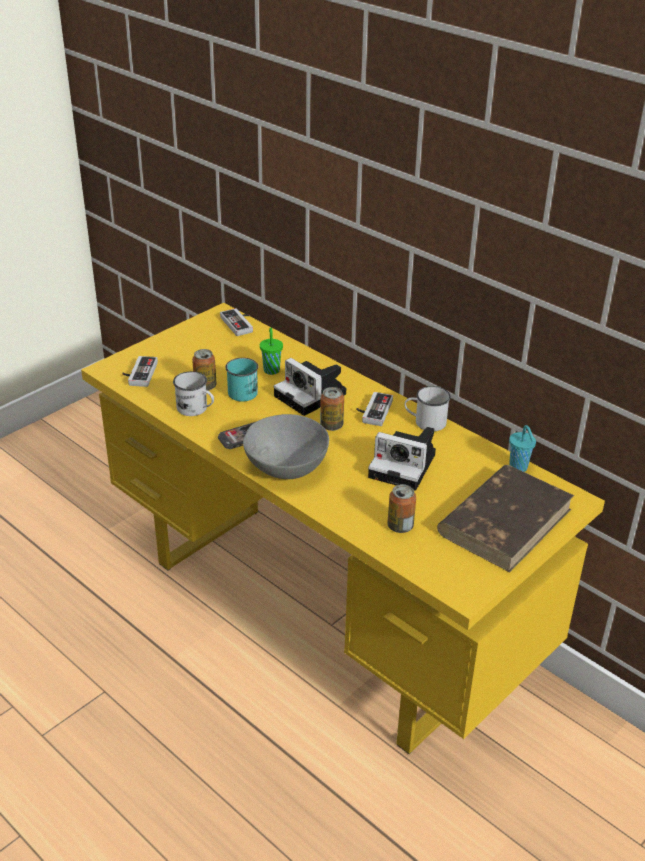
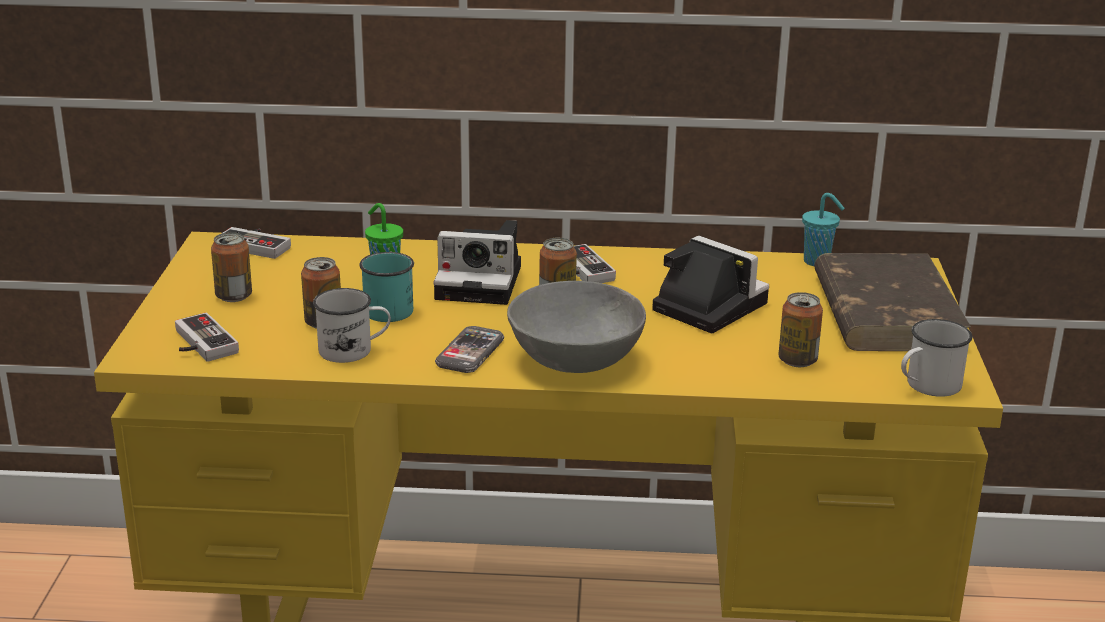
camera: 40 degrees left, 10 degrees down
camera [368,427,436,490] -> camera turned 120 degrees counterclockwise [652,236,769,333]
white mug [405,386,451,431] -> white mug moved to [901,319,972,397]
none -> can [211,232,252,302]

